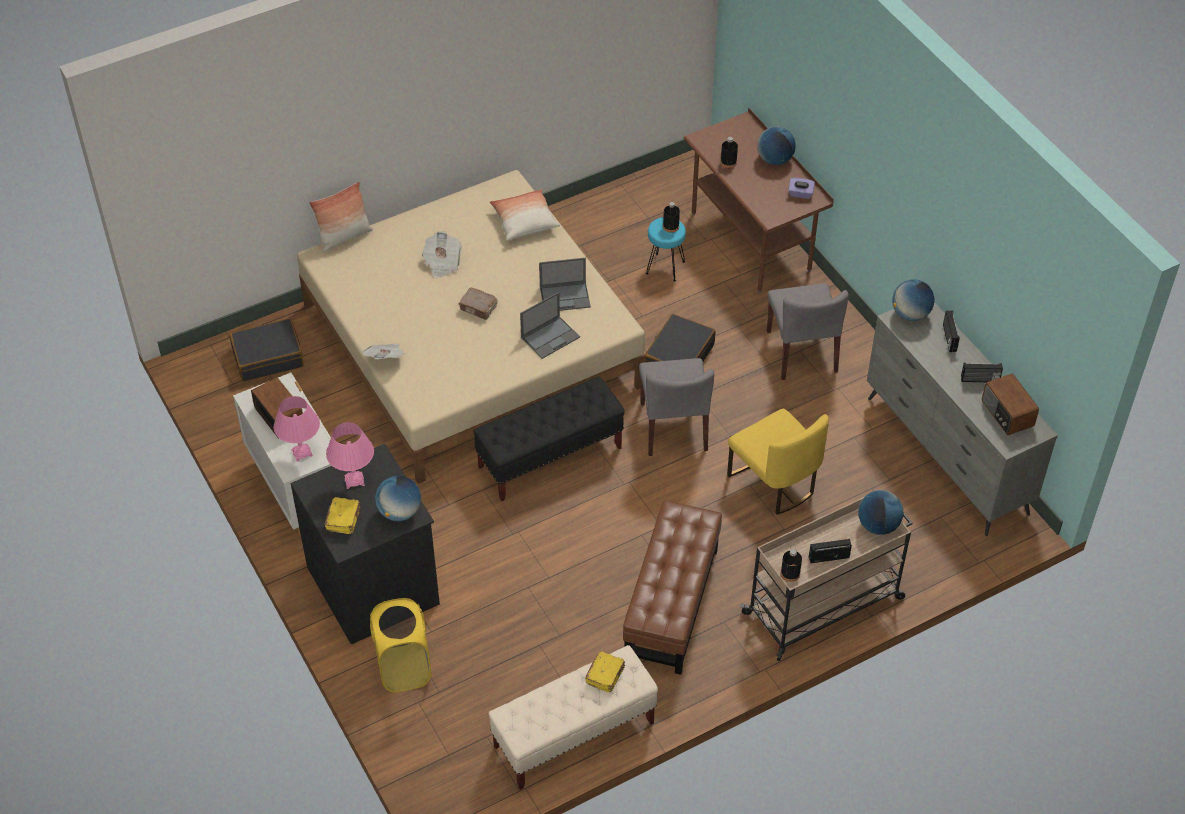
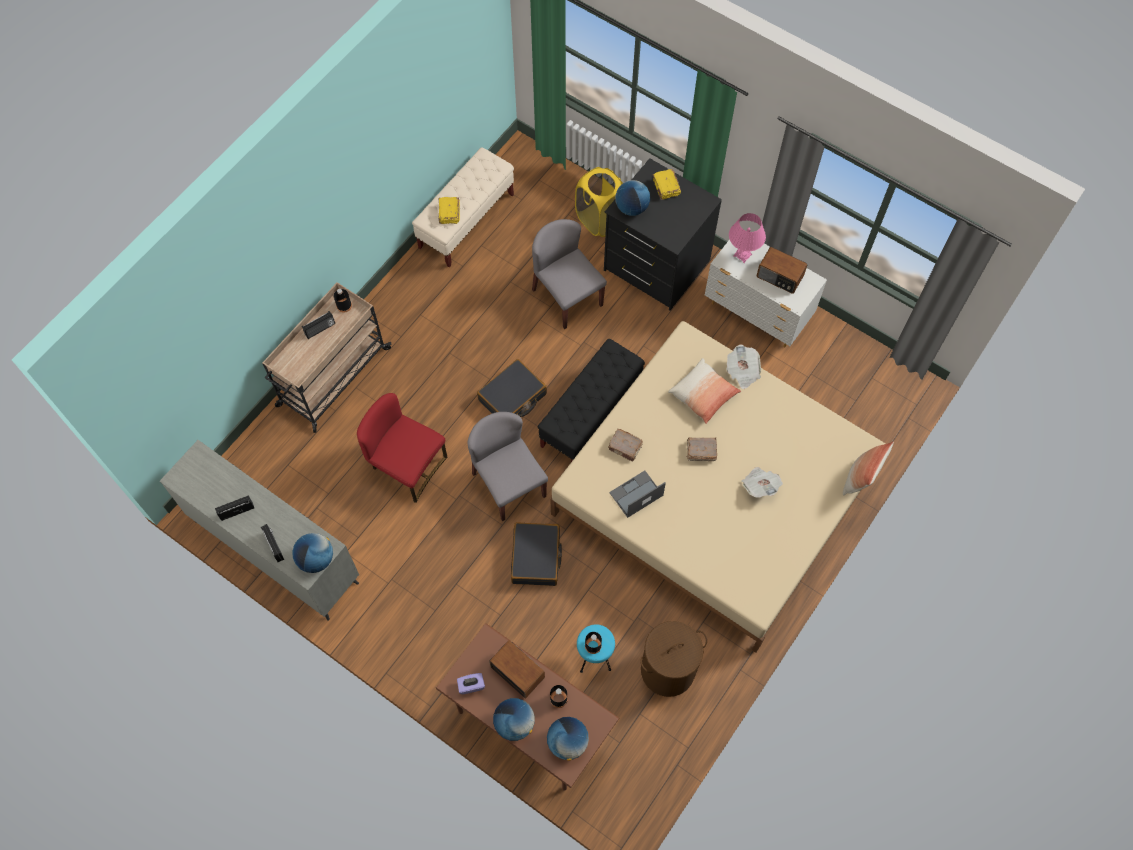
camera: 155 degrees right, 15 degrees up
black suitcase [229,318,304,382] -> black suitcase moved to [477,359,547,417]
pink table lamp [326,422,374,489] -> none
pillow [490,189,560,240] -> pillow moved to [668,358,741,424]
laptop [520,292,580,359] -> brown book [608,429,643,462]
brown ottoman [623,501,722,675] -> none
yellow chair [727,409,829,515] -> red chair [357,393,447,503]
grey chair [767,283,848,380] -> grey chair moved to [532,219,607,329]
globe [858,490,903,535] -> globe moved to [547,717,589,761]
radio [982,374,1039,435] -> radio moved to [489,640,545,699]
none -> brown laundry basket [640,621,707,697]

